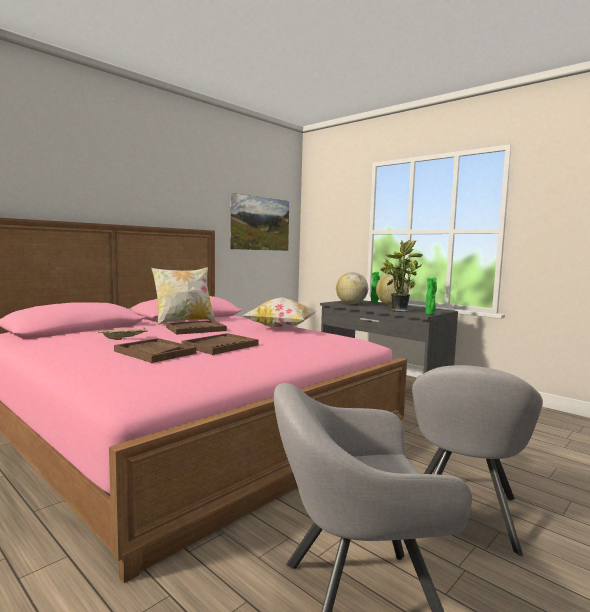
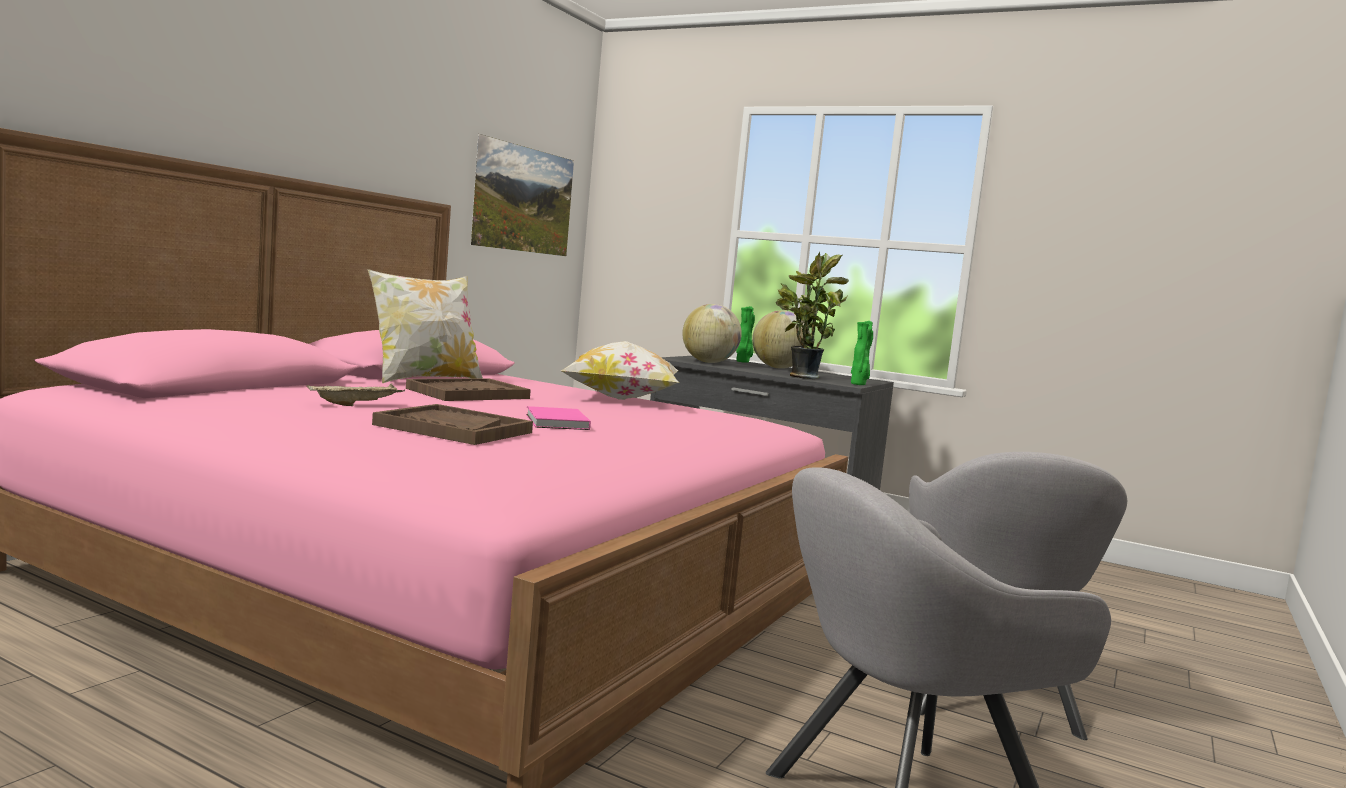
camera: 15 degrees left, 0 degrees up
brown tray [182,333,258,355] -> pink book [526,406,591,430]

